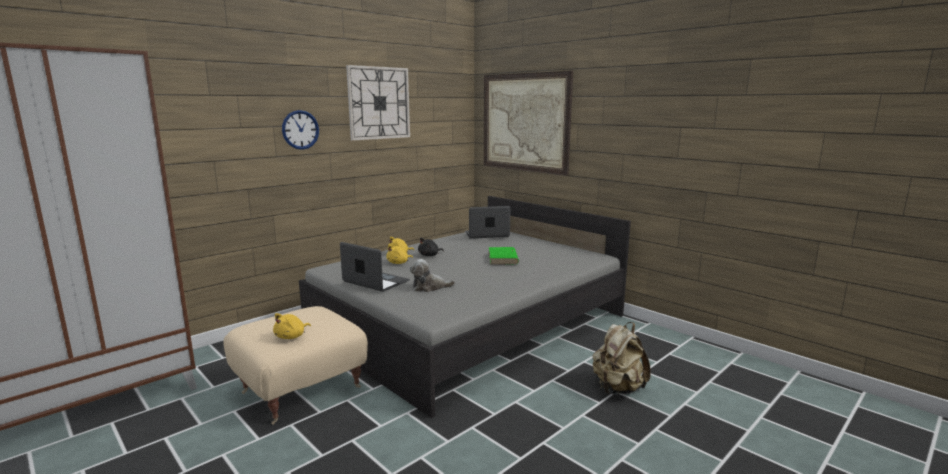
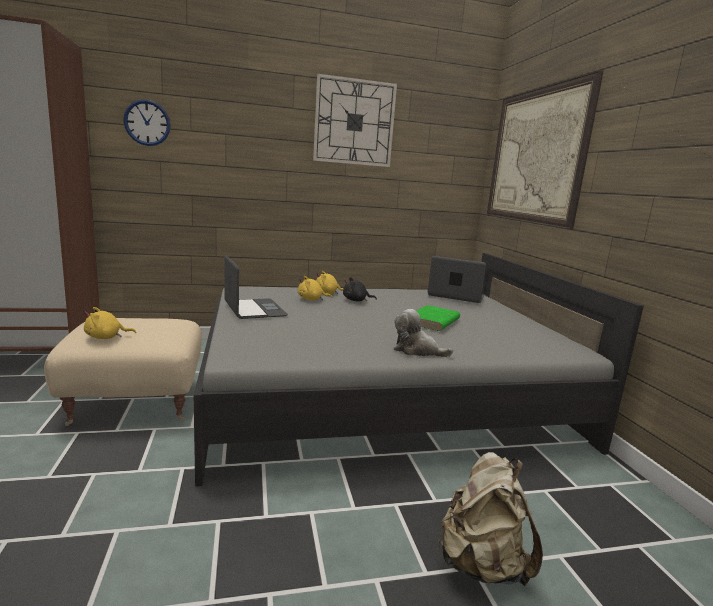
camera: 30 degrees right, 0 degrees up
wall clock [282,110,319,150] -> wall clock moved to [123,100,171,146]
plush toy [410,259,455,292] -> plush toy moved to [393,309,453,357]

